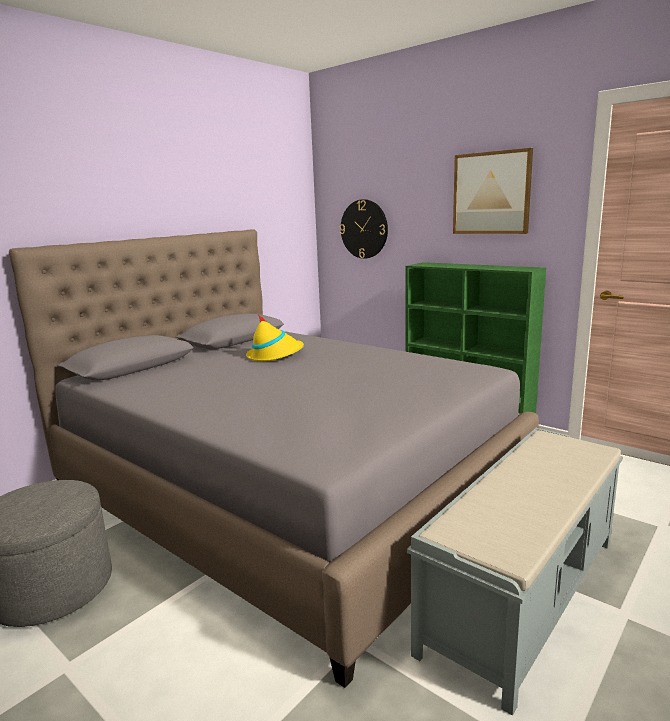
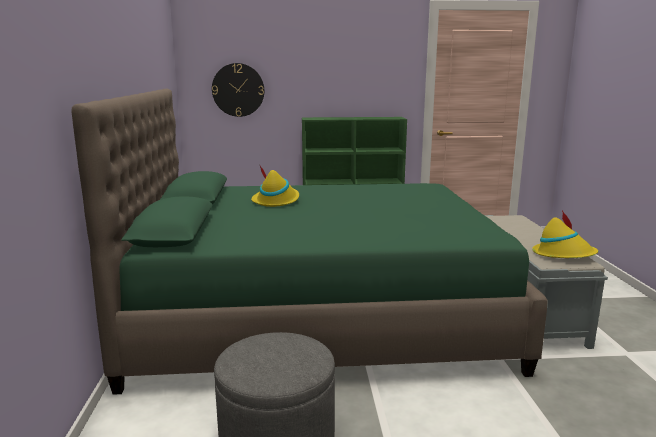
camera: 45 degrees left, 0 degrees up
grey bed [9,229,539,688] -> green bed [71,89,548,395]
picture [453,148,533,234] -> none
none -> yellow hat [532,211,598,258]

